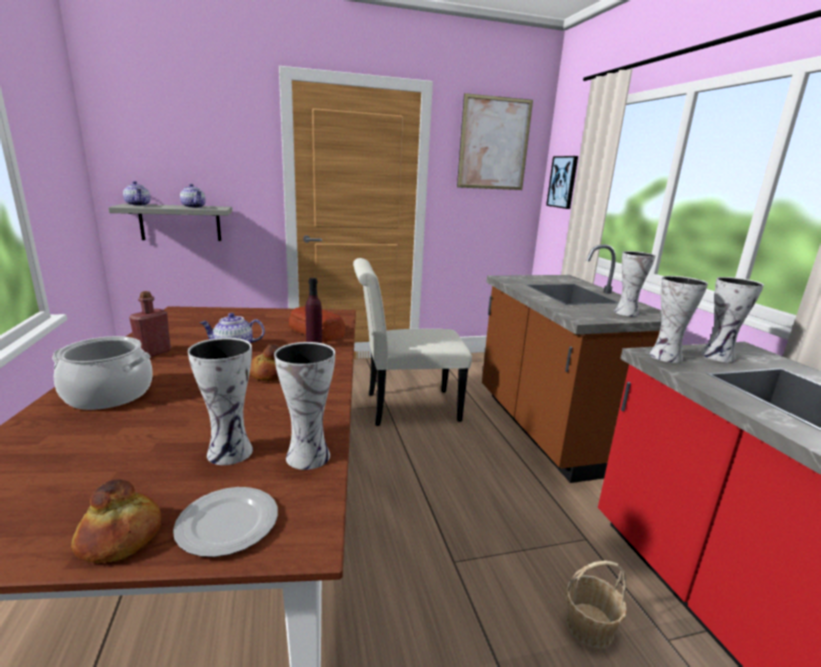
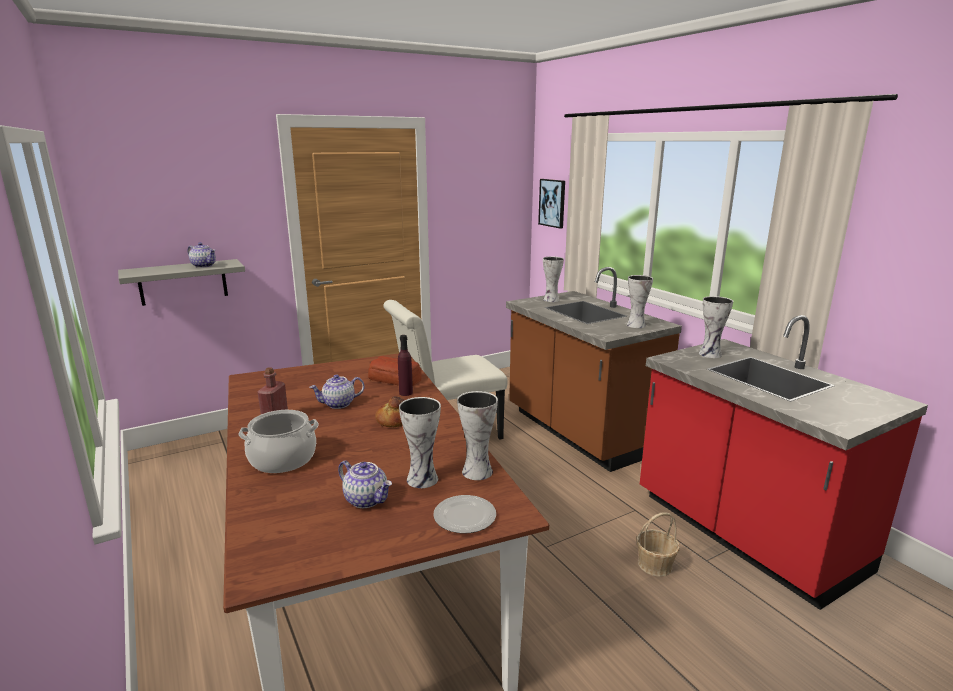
camera: 15 degrees left, 0 degrees up
bread [71,479,161,563] -> none
teapot [123,181,150,206] -> teapot moved to [338,460,392,508]
picture [457,93,533,190] -> none
vase [649,276,708,363] -> vase moved to [543,257,564,302]

